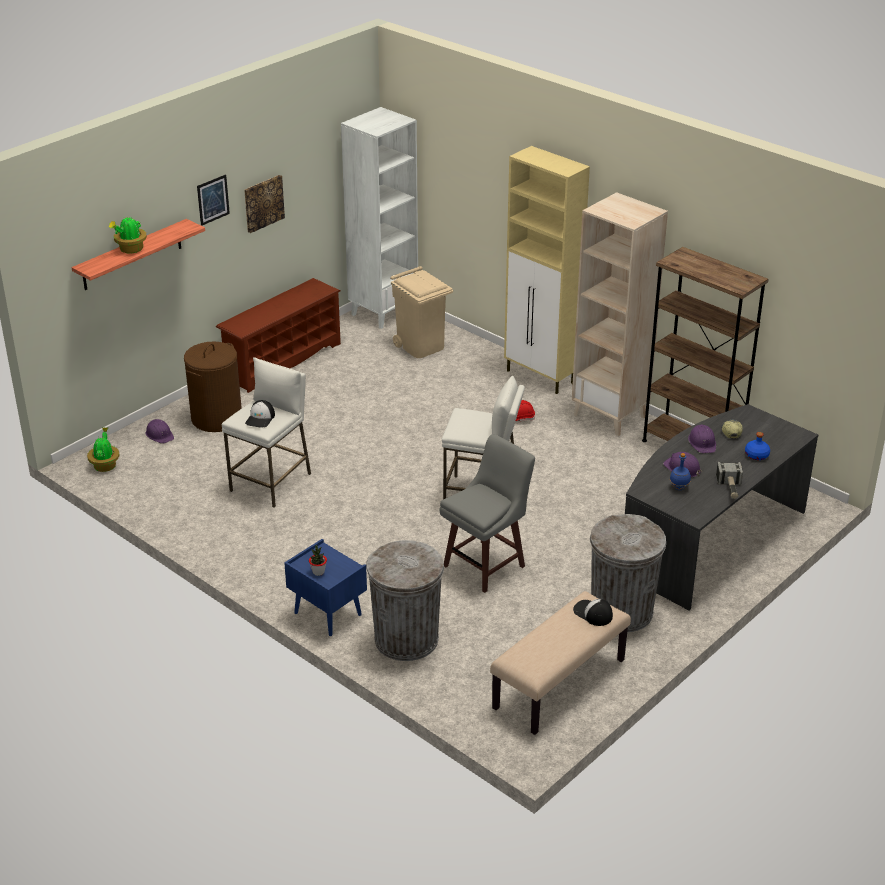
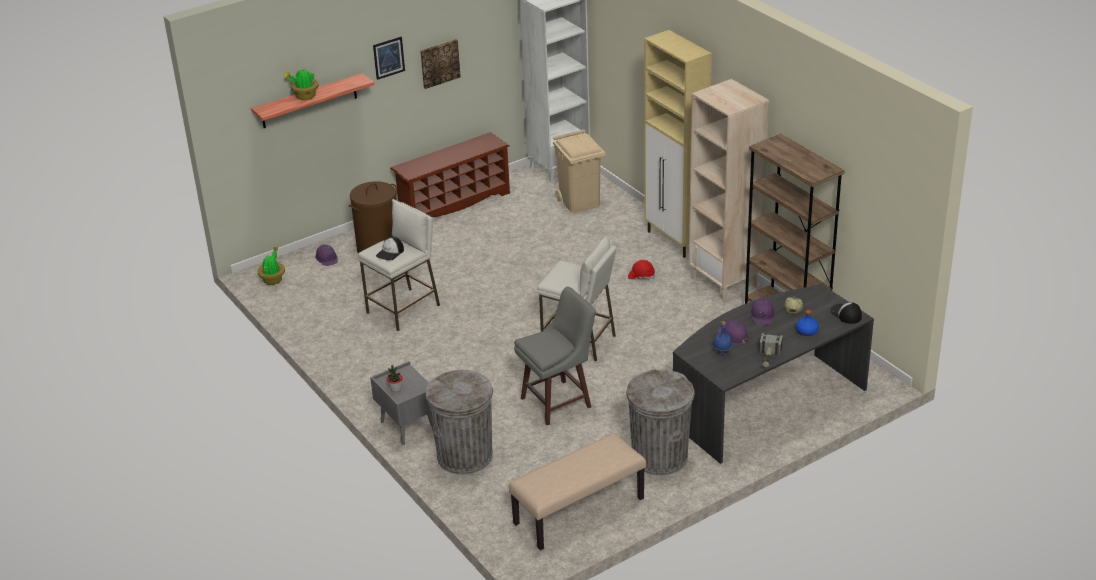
camera: 15 degrees right, 0 degrees up
blue nightstand [284,539,367,636] -> grey nightstand [370,361,433,445]
cap [573,599,613,626] -> cap moved to [830,302,862,324]

